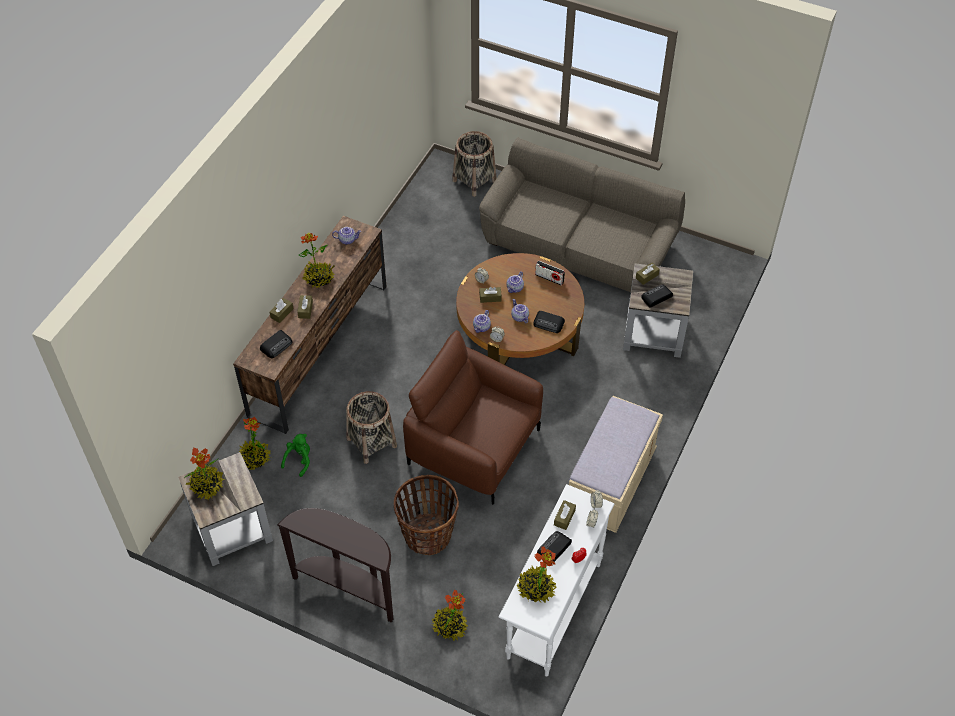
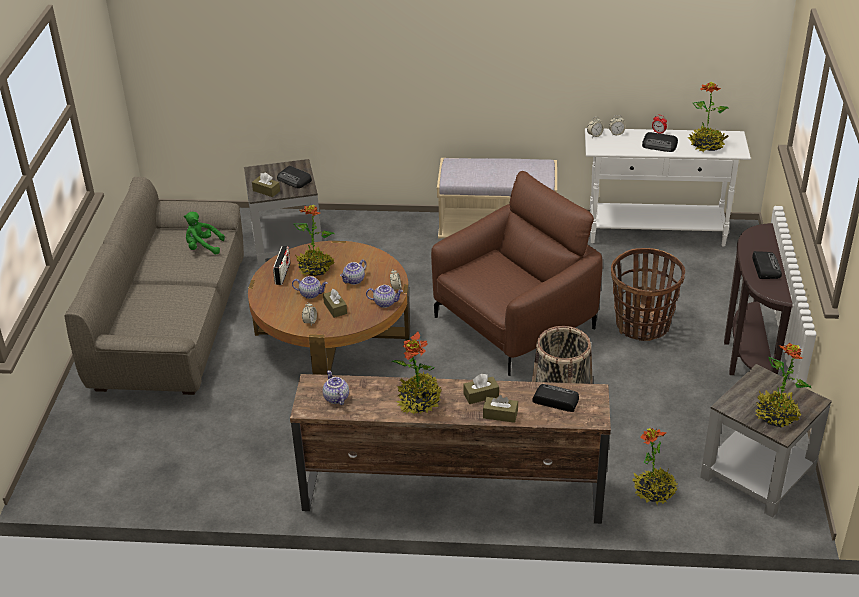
camera: 110 degrees left, 15 degrees down
green plush toy [281,434,310,477] -> green plush toy moved to [184,212,225,254]
brown armchair [403,330,543,505] -> brown armchair turned 135 degrees counterclockwise [431,171,603,376]
potted plant [431,590,468,641] -> potted plant moved to [293,205,335,276]
basket [452,131,497,197] -> none
radio [533,311,565,333] -> radio moved to [752,251,782,279]
brown tissue box [554,500,576,530] -> none

